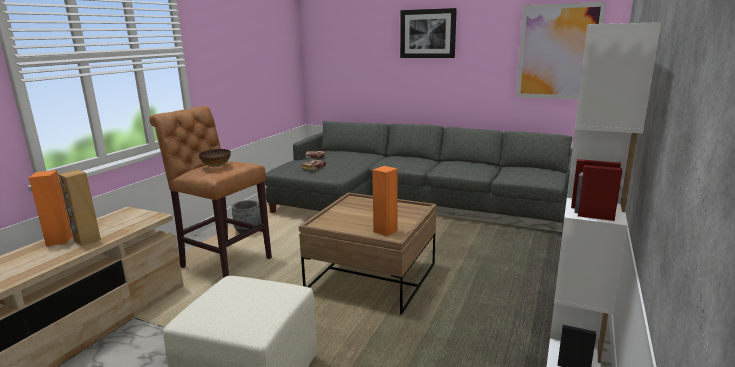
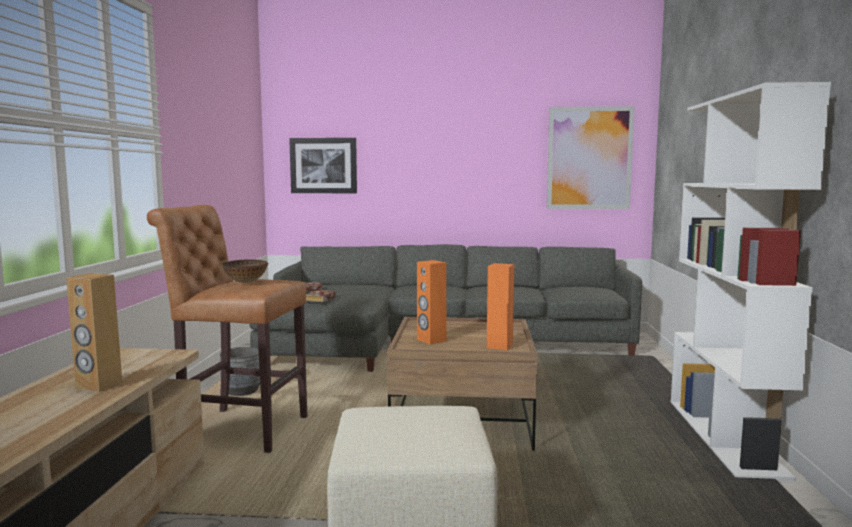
camera: 20 degrees left, 10 degrees down
orange speaker [29,170,72,246] -> orange speaker moved to [417,260,446,345]
picture [400,8,457,58] -> picture moved to [289,138,357,193]

